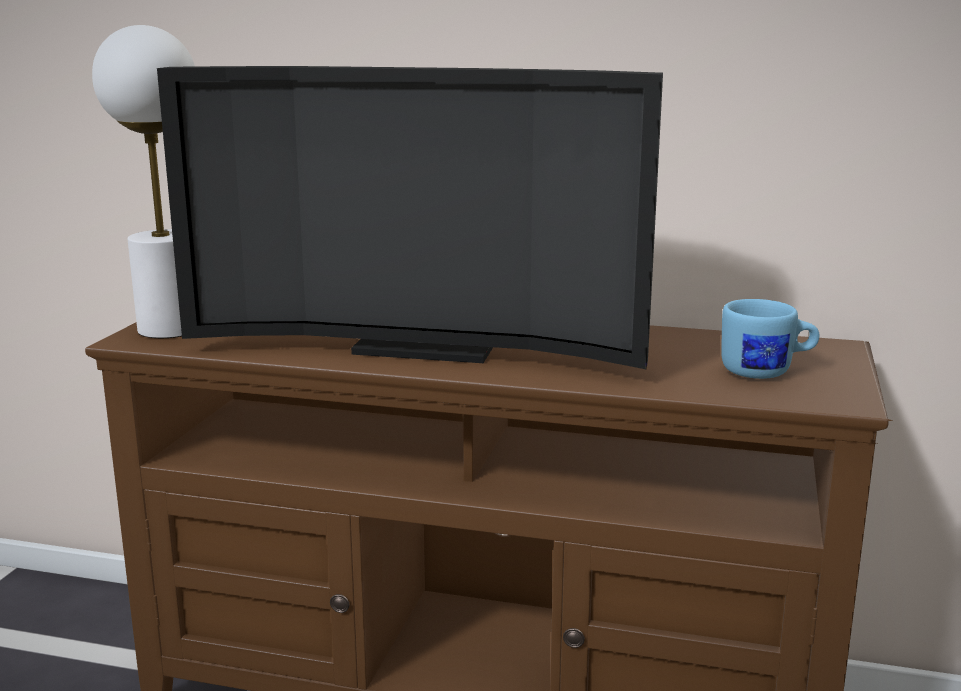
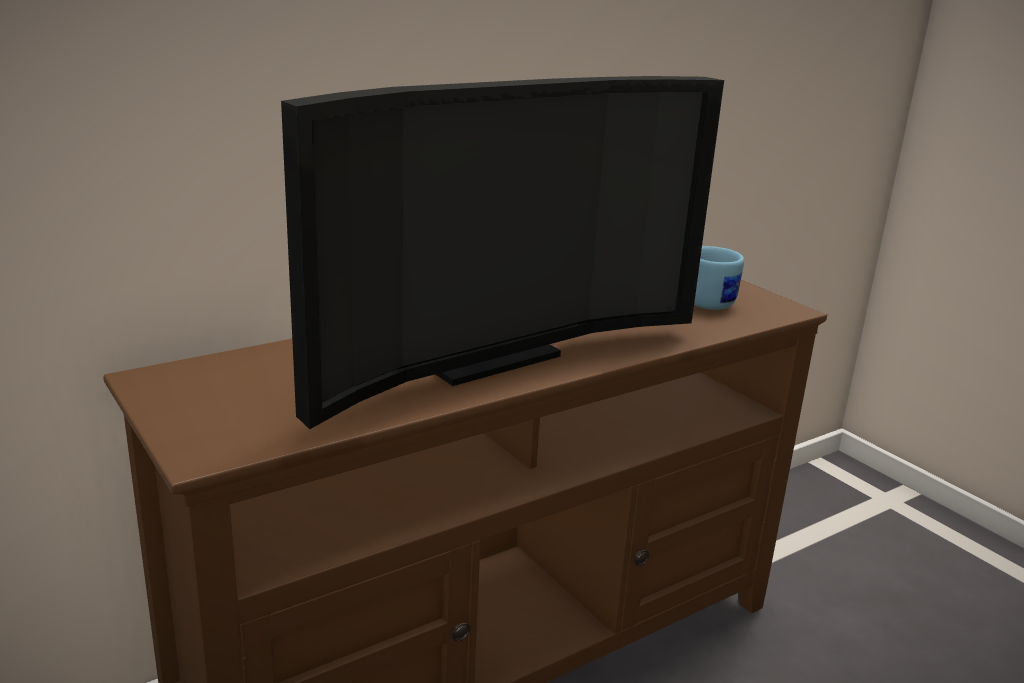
camera: 50 degrees left, 5 degrees up
white table lamp [92,25,195,338] -> none

